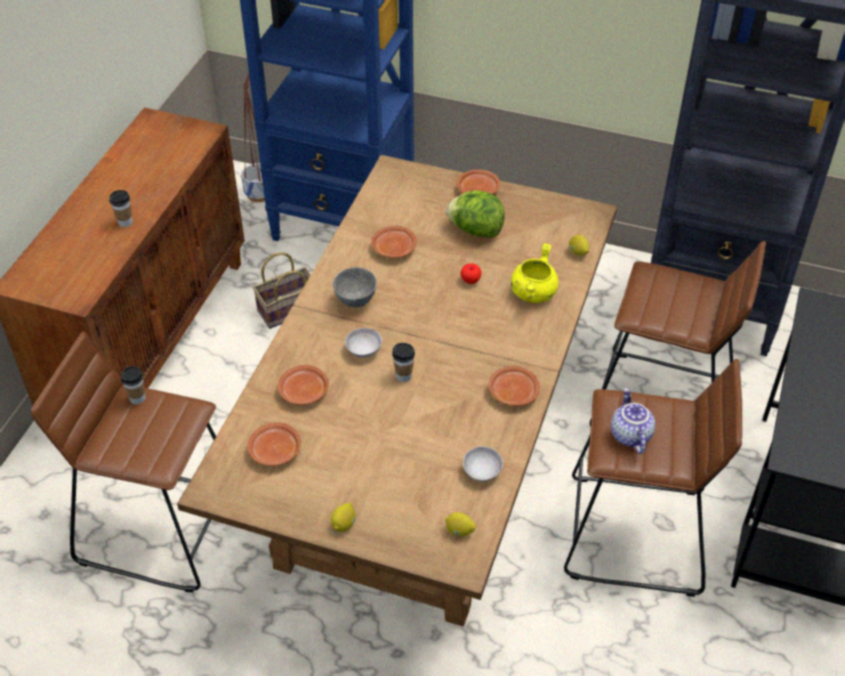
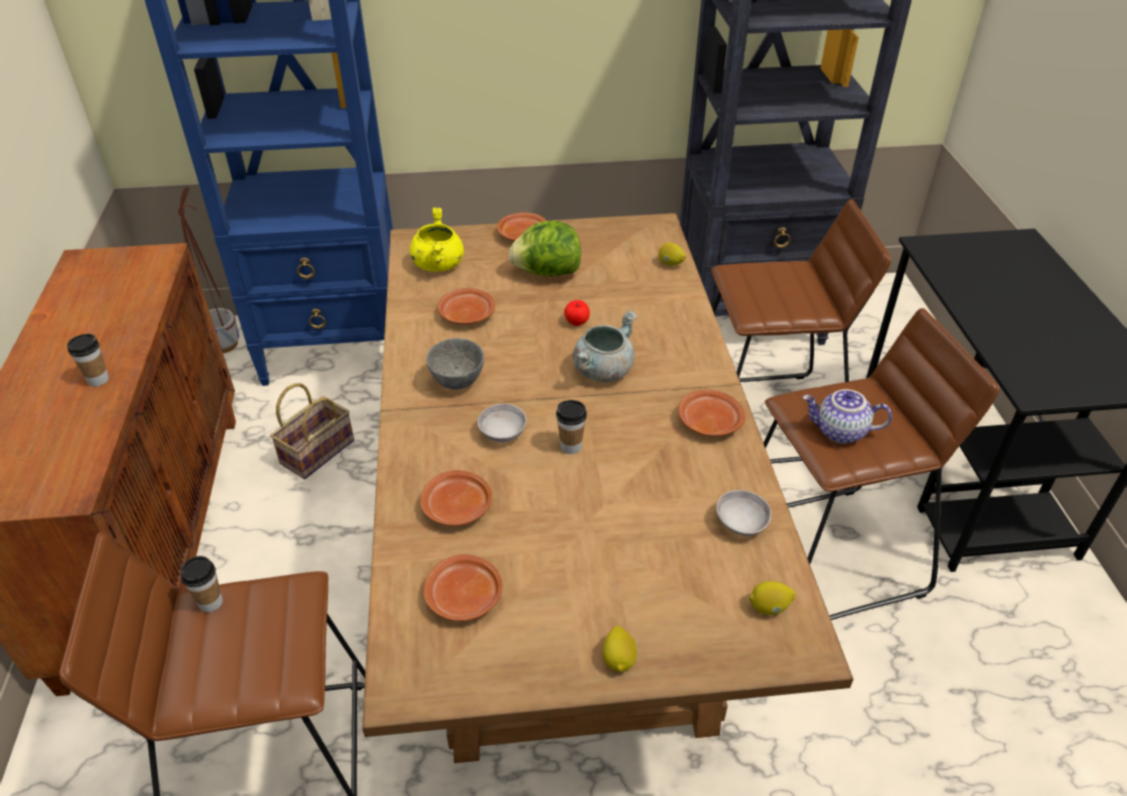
camera: 25 degrees left, 5 degrees down
yellow cooking pot [511,243,558,303] -> yellow cooking pot moved to [410,208,464,271]
teapot [611,388,655,454] -> teapot turned 45 degrees counterclockwise [803,389,892,444]
none -> grey cooking pot [572,310,637,383]

